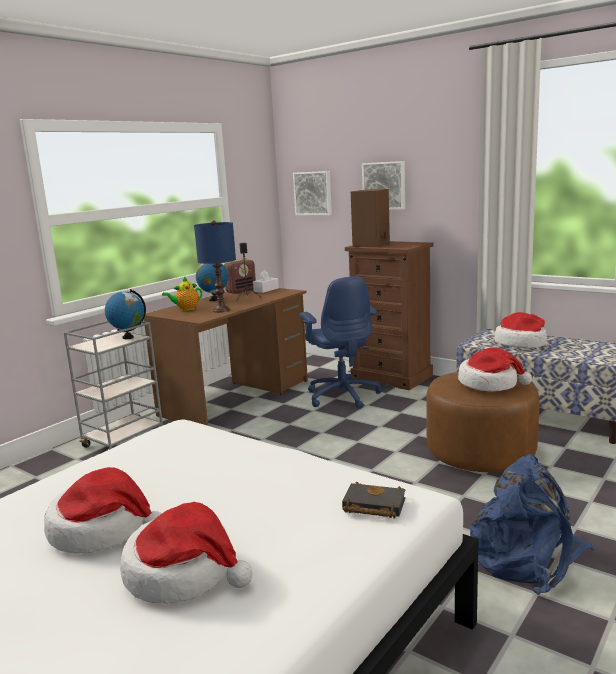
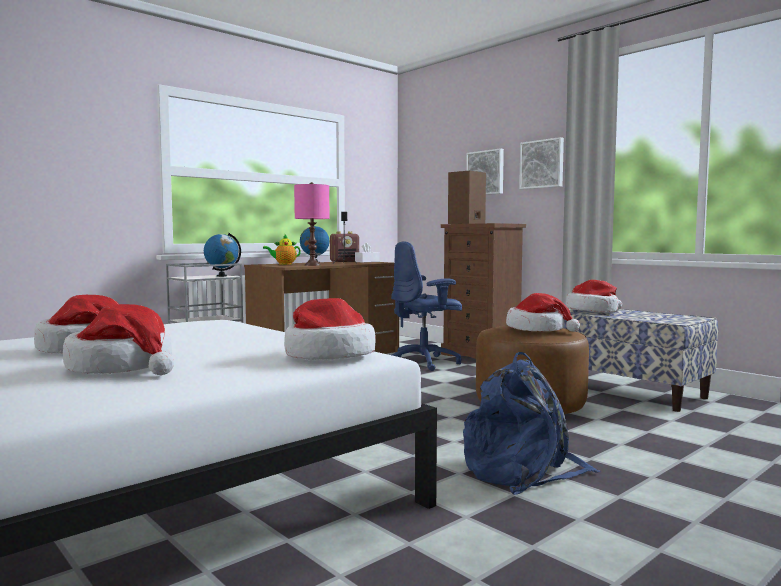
camera: 10 degrees right, 10 degrees down
blue table lamp [194,221,236,313] -> pink table lamp [294,182,330,266]
picture [293,171,332,215] -> picture moved to [519,137,564,189]
blue office chair [299,276,381,409] -> blue office chair turned 75 degrees clockwise [391,241,462,371]
black book [342,482,406,518] -> hat [284,298,376,360]

